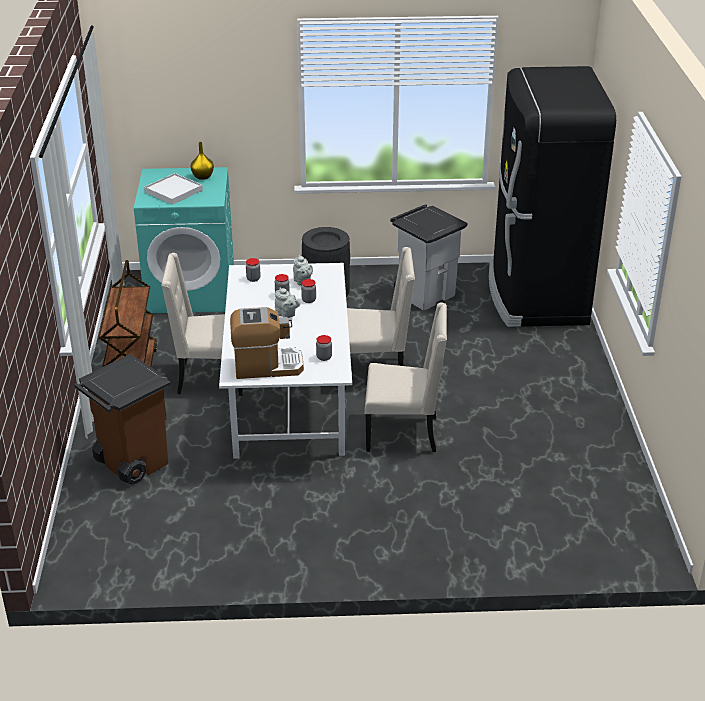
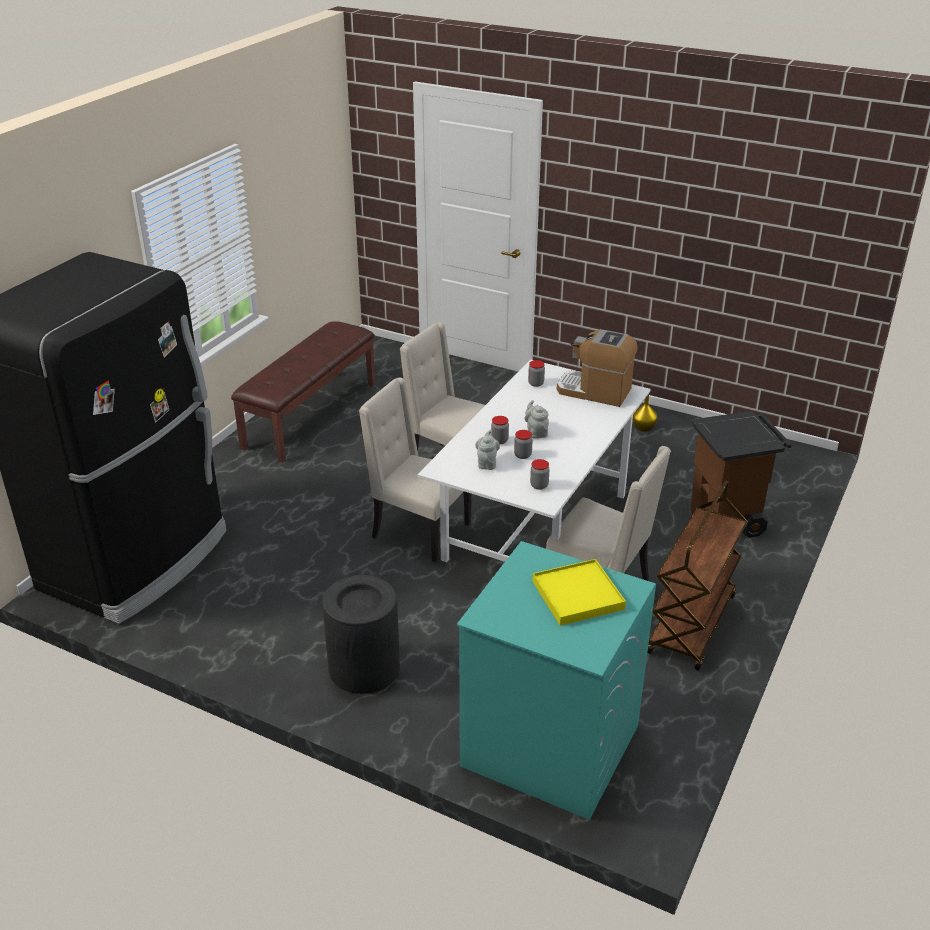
camera: 150 degrees left, 0 degrees up
white tray [144,173,203,205] -> yellow tray [533,559,626,626]
yellow vase [191,142,214,180] -> yellow vase moved to [633,394,658,432]
grey trash can [390,204,467,310] -> none
none -> brown bench [231,321,375,463]

